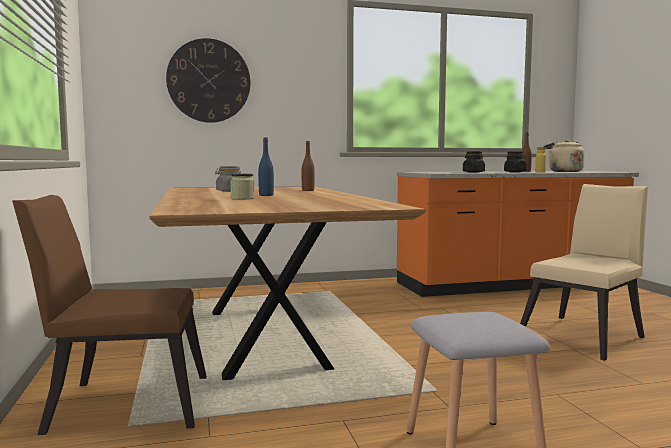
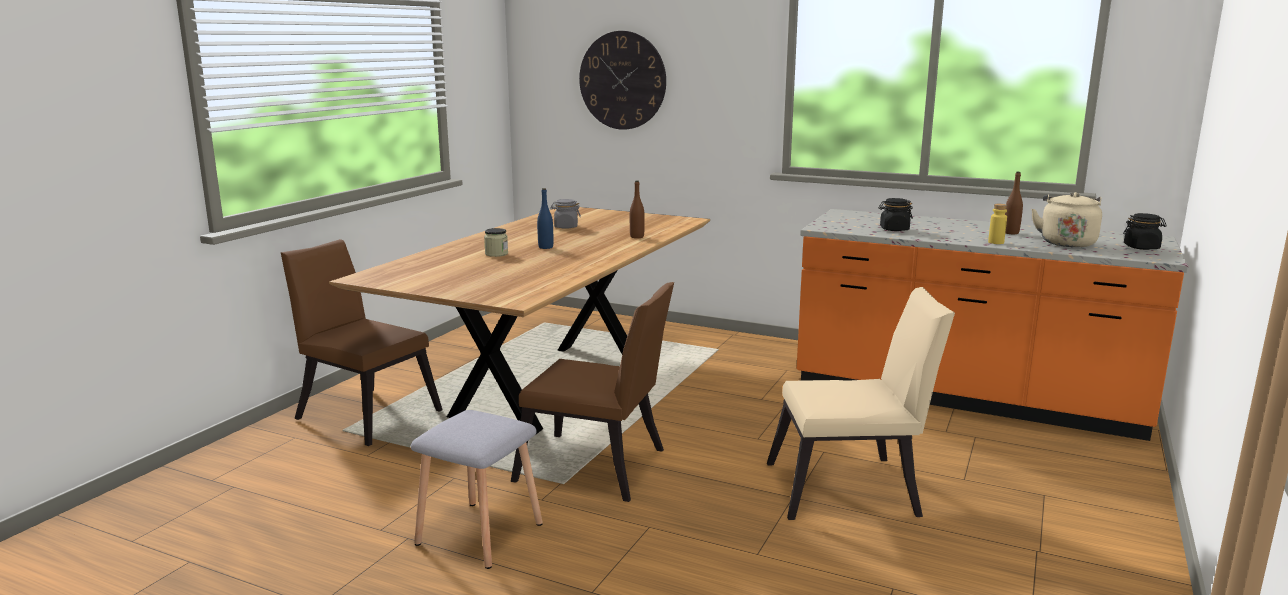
camera: 40 degrees right, 10 degrees up
black jar [504,151,527,172] -> black jar moved to [1123,213,1167,250]
none -> brown chair [511,282,674,502]

